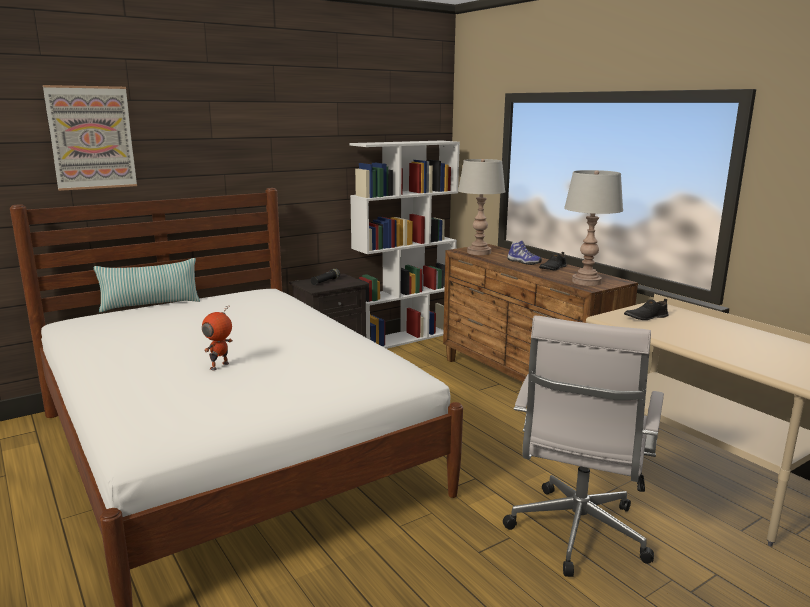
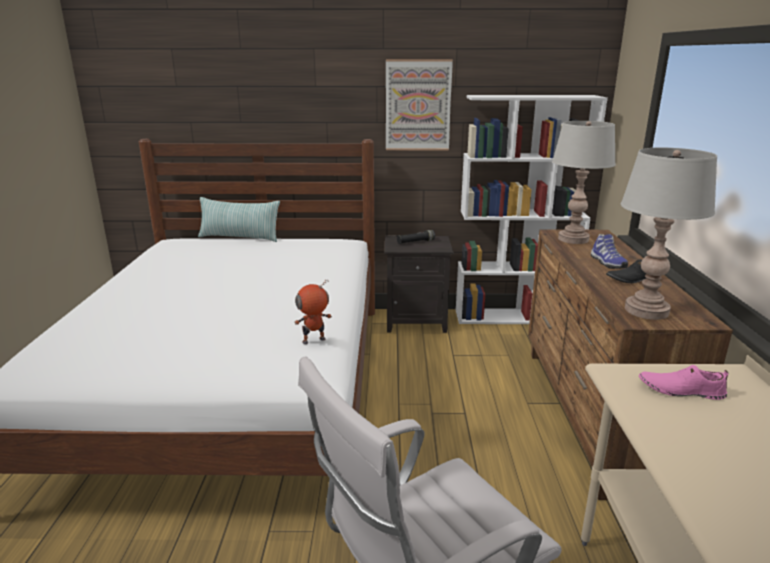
camera: 35 degrees right, 5 degrees up
picture [43,85,137,191] -> picture moved to [386,59,453,150]
toy robot [202,306,233,370] -> toy robot moved to [294,280,332,344]
black shoe [624,299,668,320] -> pink shoe [639,365,728,400]

